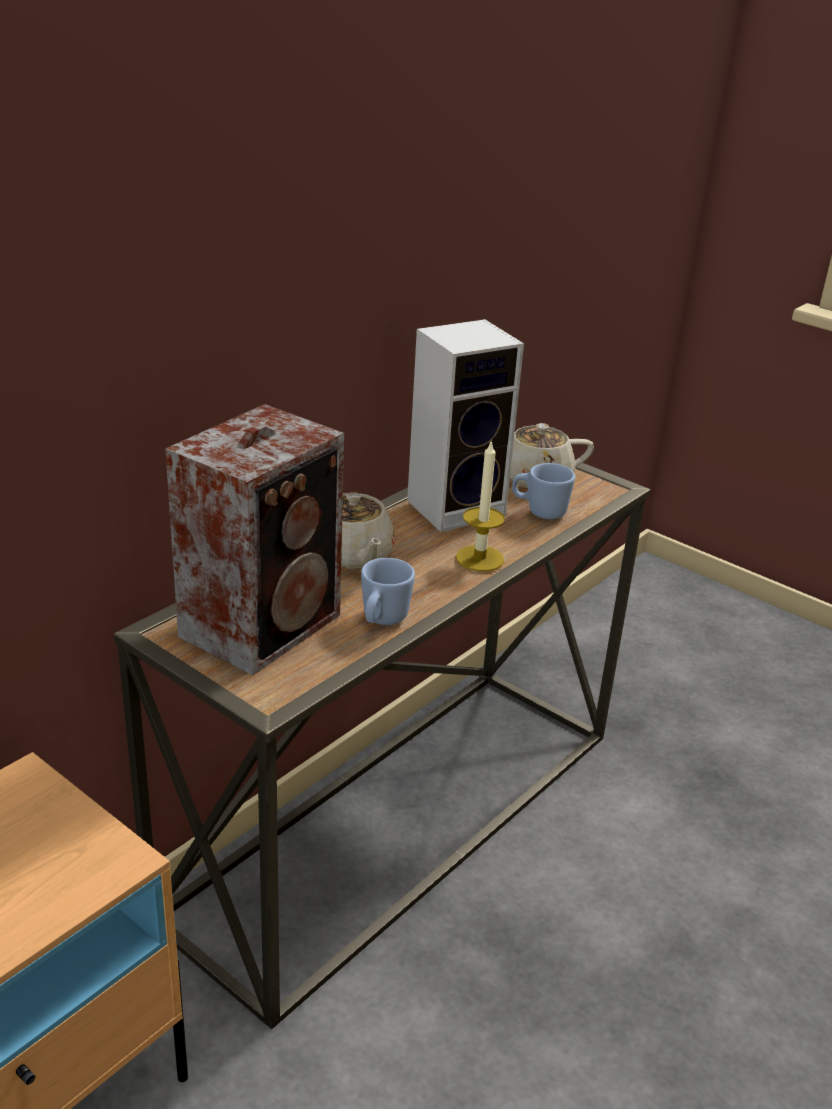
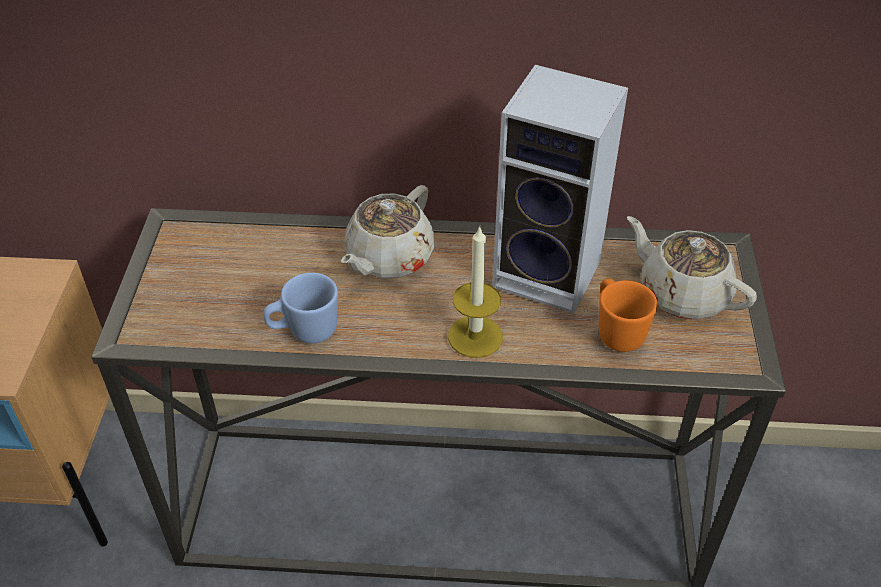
camera: 55 degrees right, 15 degrees up
speaker [165,404,344,676] -> none
blue mug [512,463,575,519] -> orange mug [599,279,657,352]

